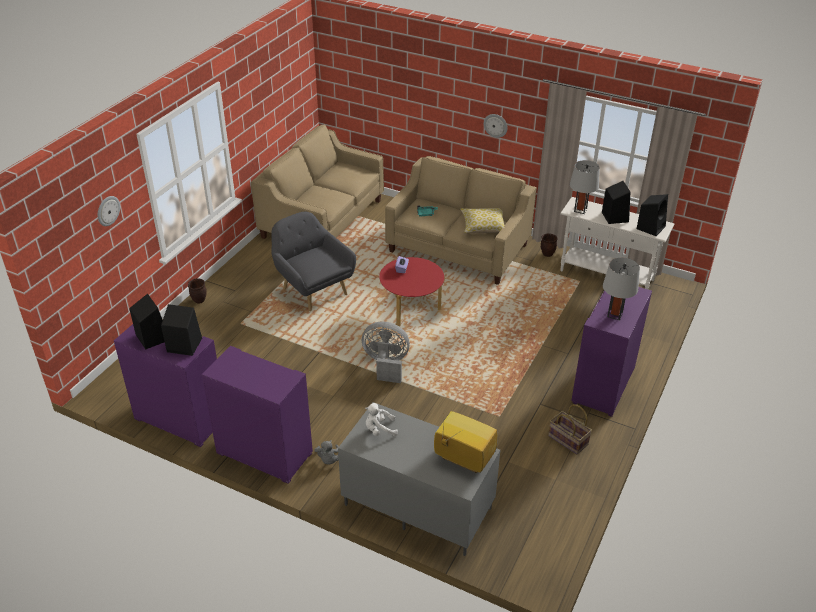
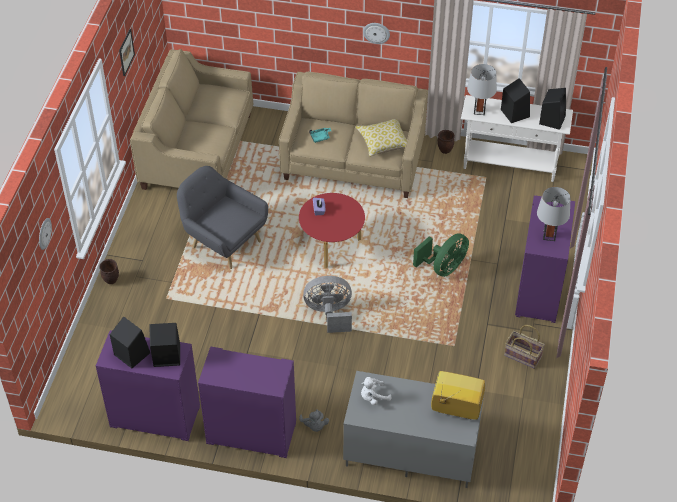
camera: 15 degrees left, 10 degrees up
none -> picture [119,29,135,76]
none -> green fan [413,233,469,277]

